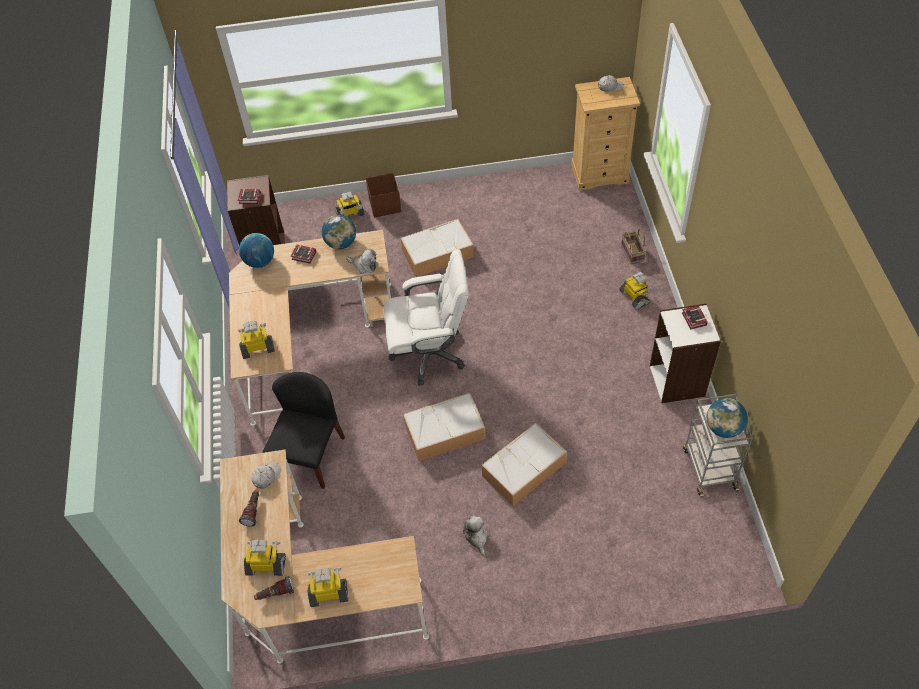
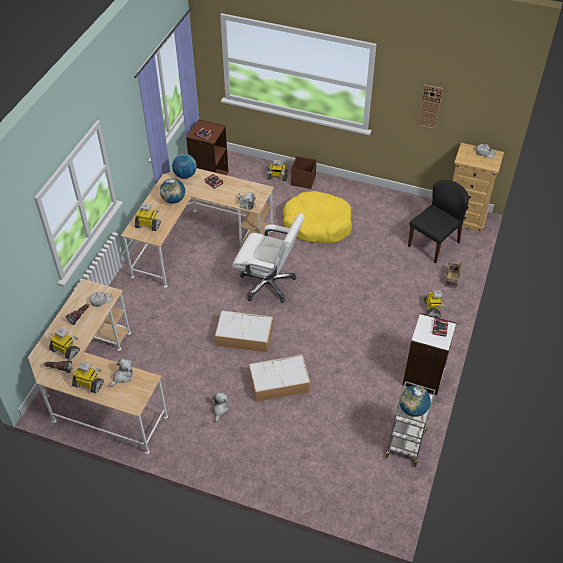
camera: 25 degrees right, 5 degrees down
black chair [262,372,345,489] -> black chair moved to [408,180,469,264]
globe [322,215,356,249] -> globe moved to [160,178,185,204]
storage box [401,219,474,277] -> yellow dog bed [283,191,352,243]
none -> plush toy [109,358,133,387]
none -> wall clock [418,84,443,129]

